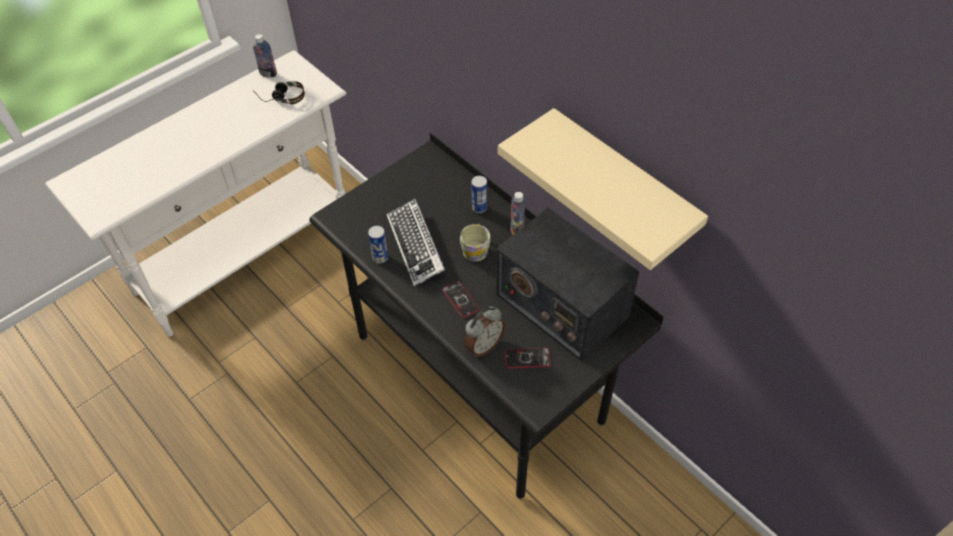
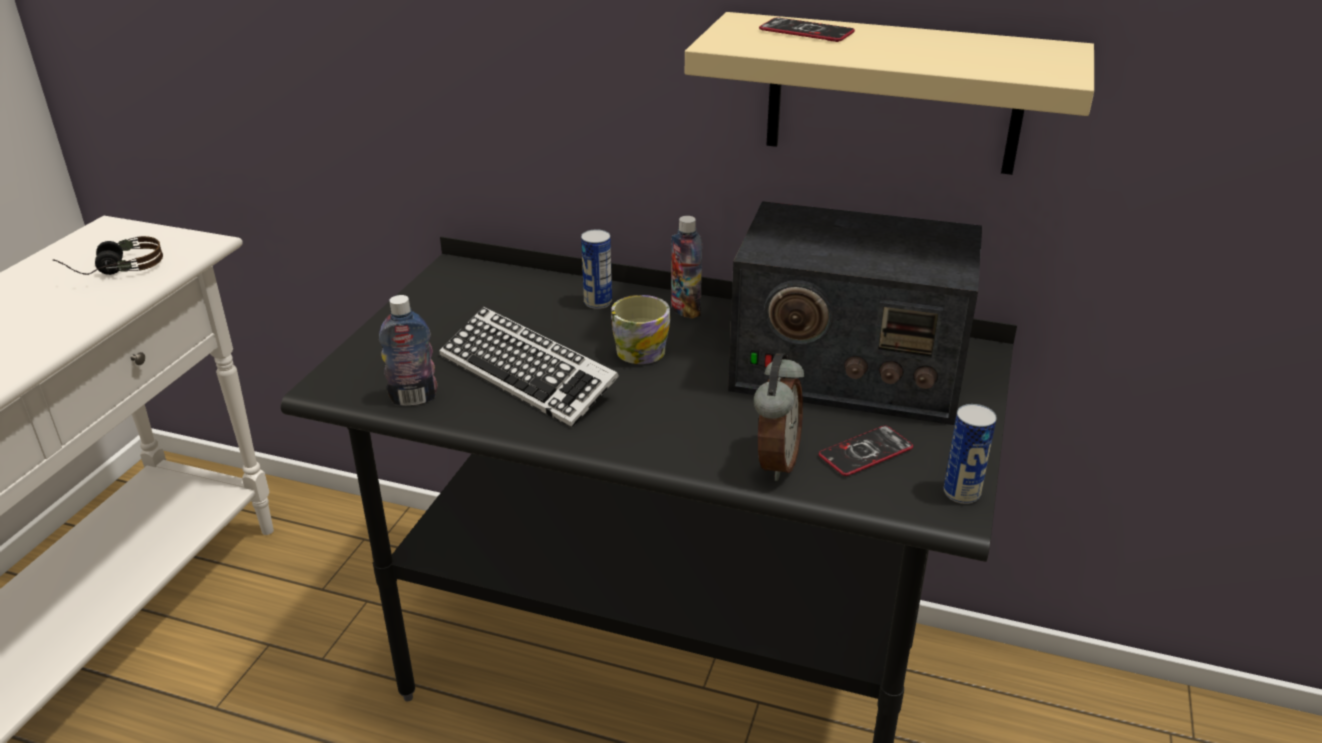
camera: 30 degrees left, 20 degrees down
bottle [253,34,277,78] -> bottle moved to [379,295,437,406]
can [368,225,388,264] -> can moved to [943,404,997,504]
phone [442,281,480,318] -> phone moved to [759,17,855,42]

